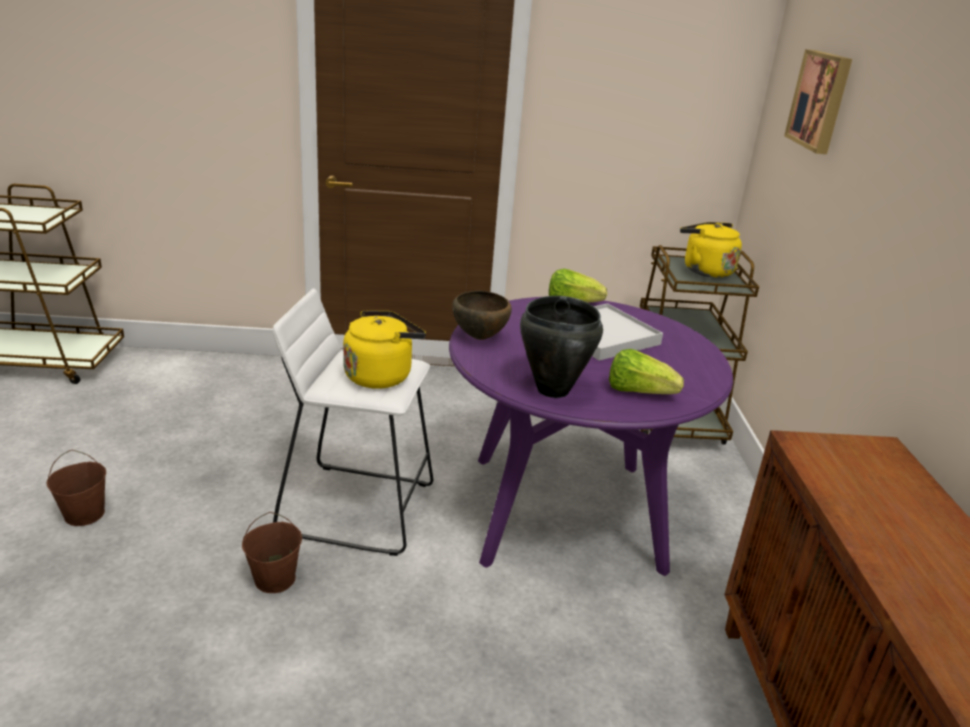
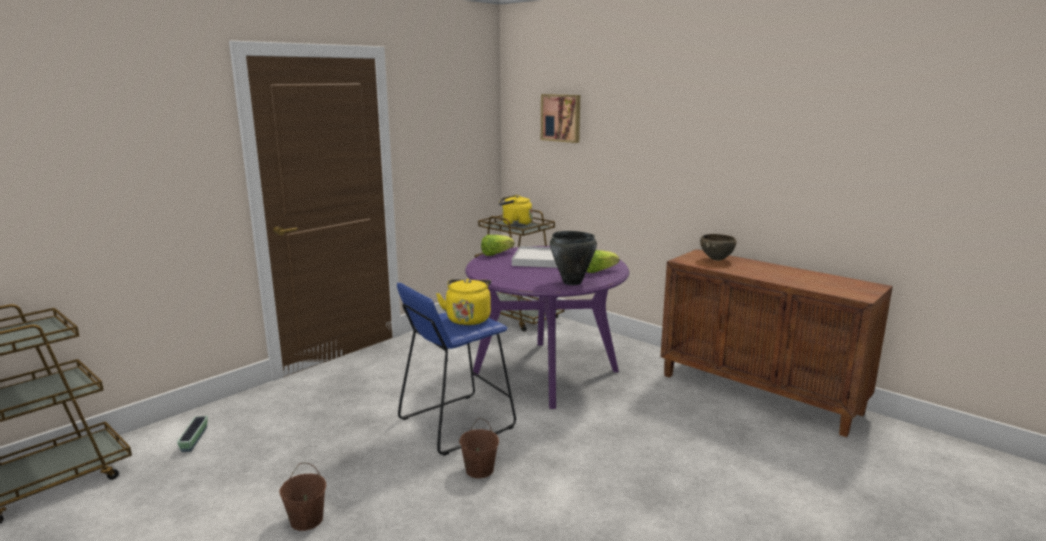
camera: 45 degrees left, 10 degrees down
white stool [273,289,433,556] -> blue stool [397,283,516,456]
brown bowl [452,291,512,340] -> brown bowl moved to [700,234,737,261]
none -> planter [177,416,208,452]

